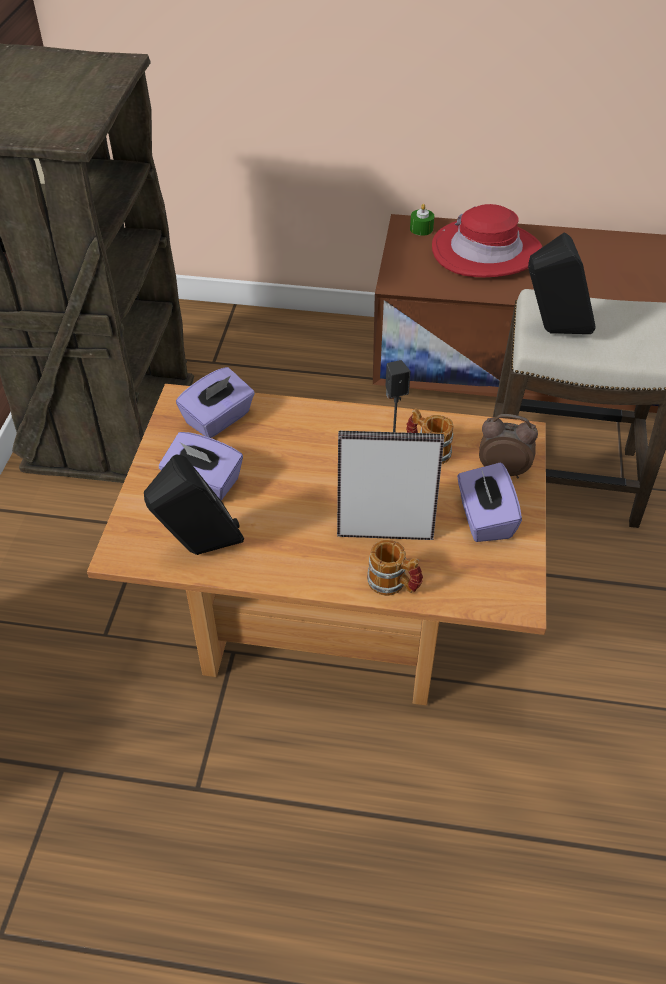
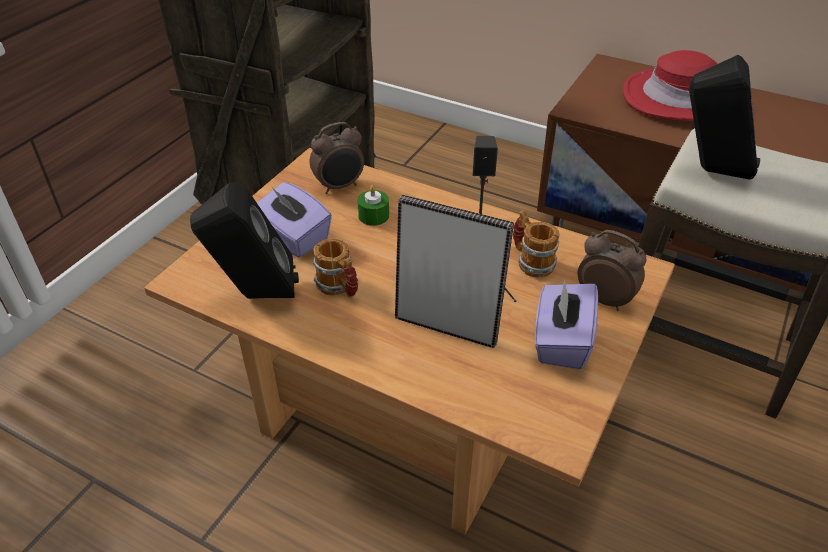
camera: 20 degrees right, 5 degrees down
purple tissue box [176,367,255,438] -> alarm clock [310,122,364,194]
mug [367,540,423,596] -> mug moved to [313,238,358,298]
green candle [410,204,434,236] -> green candle moved to [357,185,389,226]

